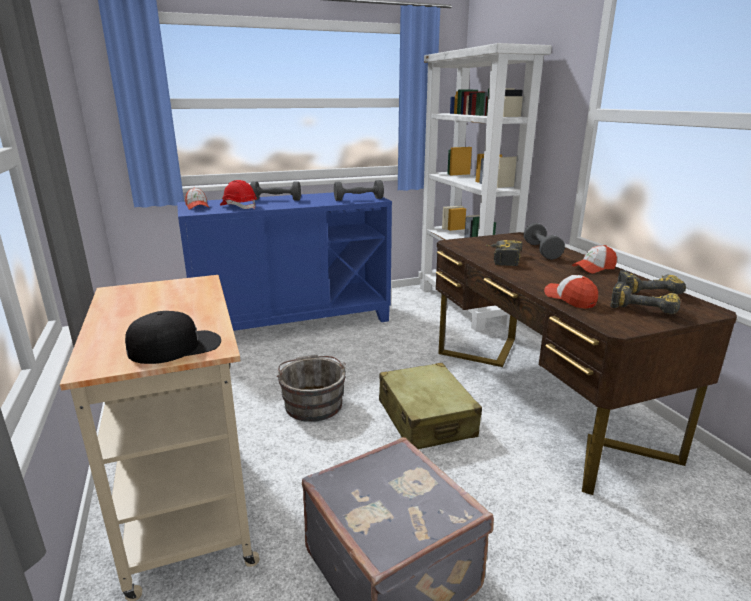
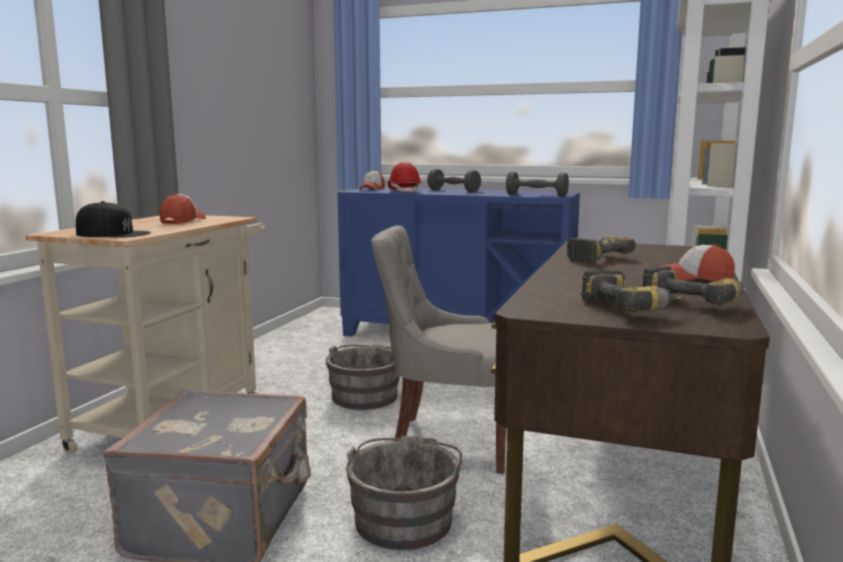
camera: 40 degrees right, 10 degrees down
beige suitcase [379,363,482,449] -> grey chair [371,226,506,474]
grey dumbbell [524,223,565,260] -> none
cap [544,275,598,309] -> cap moved to [159,194,206,224]
none -> grey bucket [346,436,463,550]

